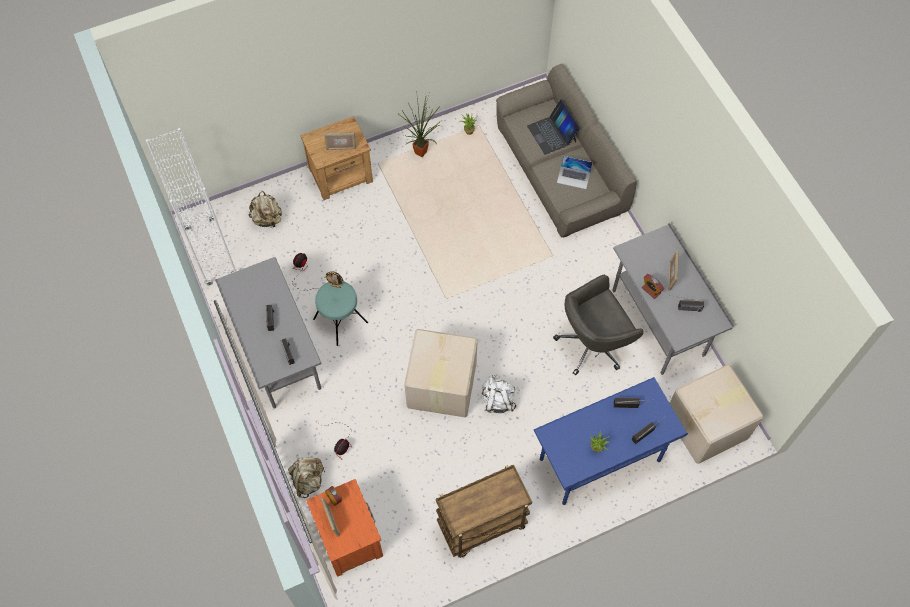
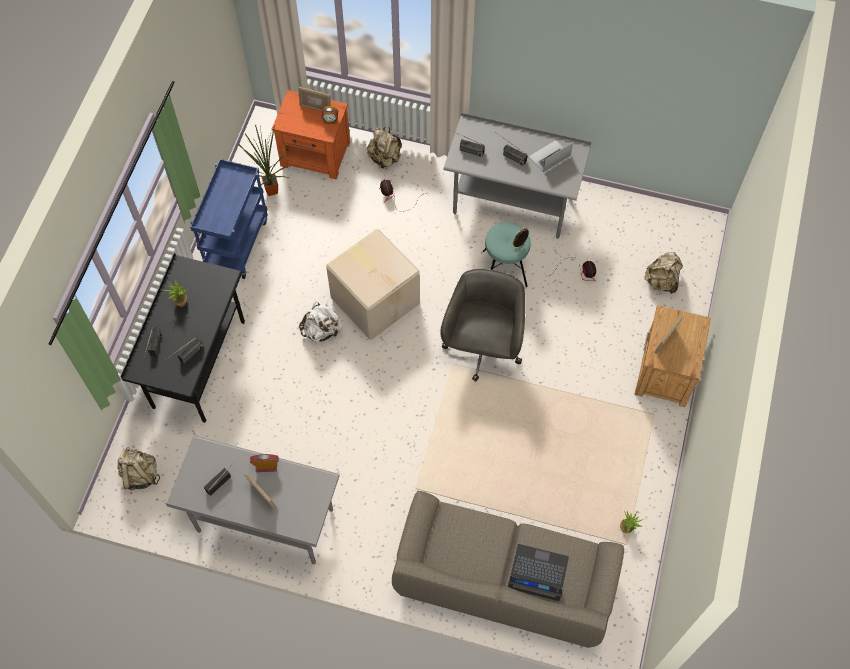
camera: 130 degrees right, 0 degrees up
white bookcase [146,128,237,286] -> none
potted plant [400,91,442,157] -> potted plant moved to [238,124,292,196]
brown cart [436,465,532,558] -> blue cart [190,159,268,279]
blue desk [534,377,688,505] -> black desk [121,252,245,423]
grey office chair [553,275,643,375] -> grey office chair moved to [440,269,525,382]
laptop [557,156,592,189] -> laptop moved to [529,140,573,172]
cardboard box [670,364,764,464] -> beige backpack [117,447,160,490]

